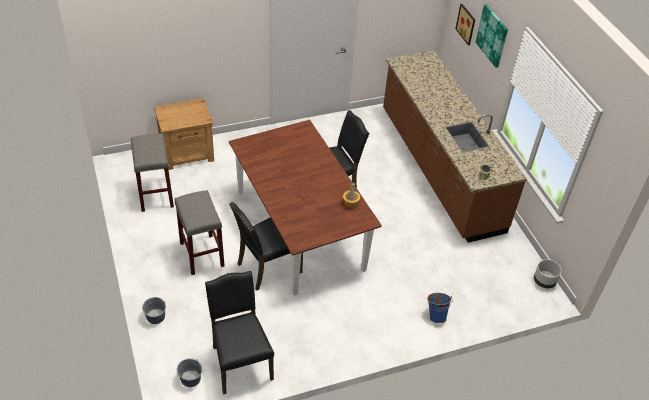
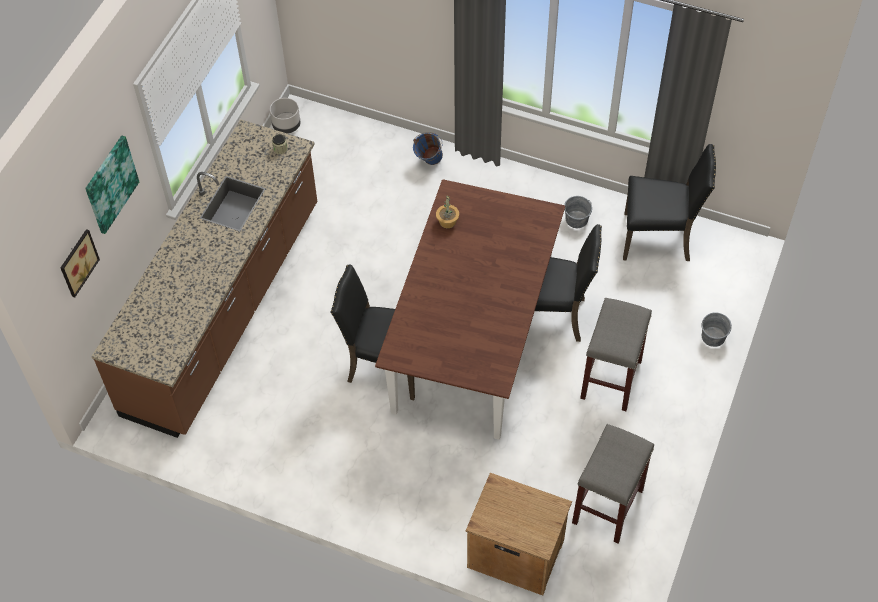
camera: 135 degrees left, 10 degrees up
grey bucket [177,358,202,387] -> grey bucket moved to [564,196,592,228]
black chair [205,271,274,394] -> black chair turned 105 degrees counterclockwise [623,144,716,261]

